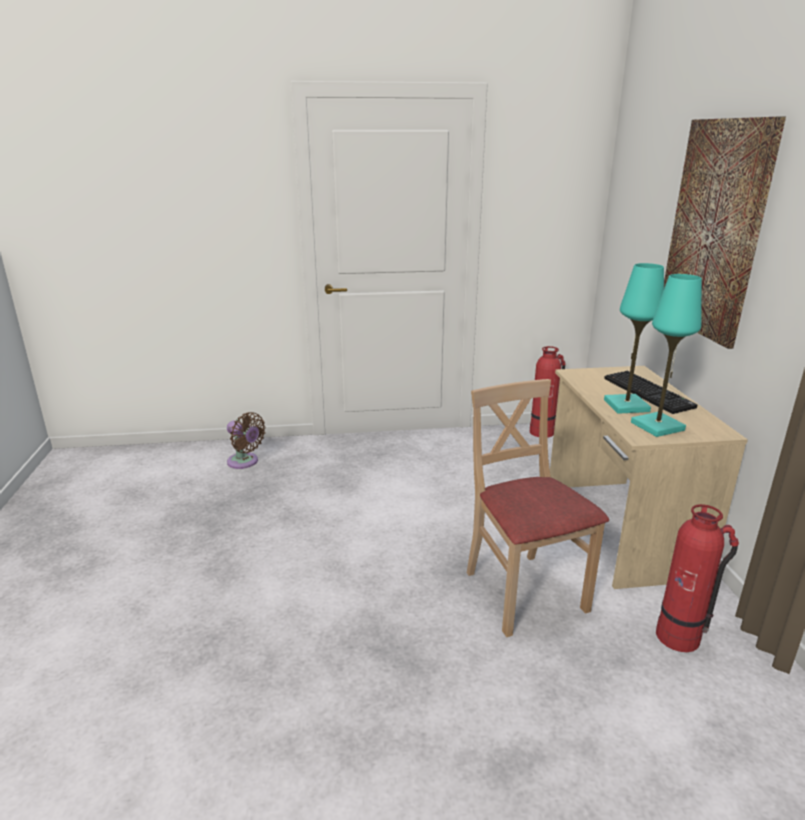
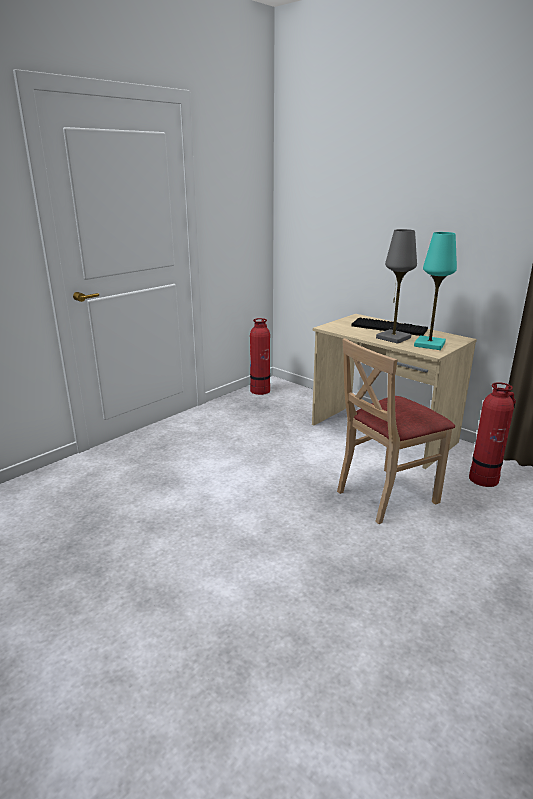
camera: 40 degrees left, 0 degrees up
brown fan [227,412,266,469] -> none
beige chair [467,379,609,637] -> beige chair turned 60 degrees counterclockwise [337,338,455,524]
turquoise table lamp [604,263,664,414] -> grey table lamp [376,229,417,344]
picture [664,116,786,349] -> none

